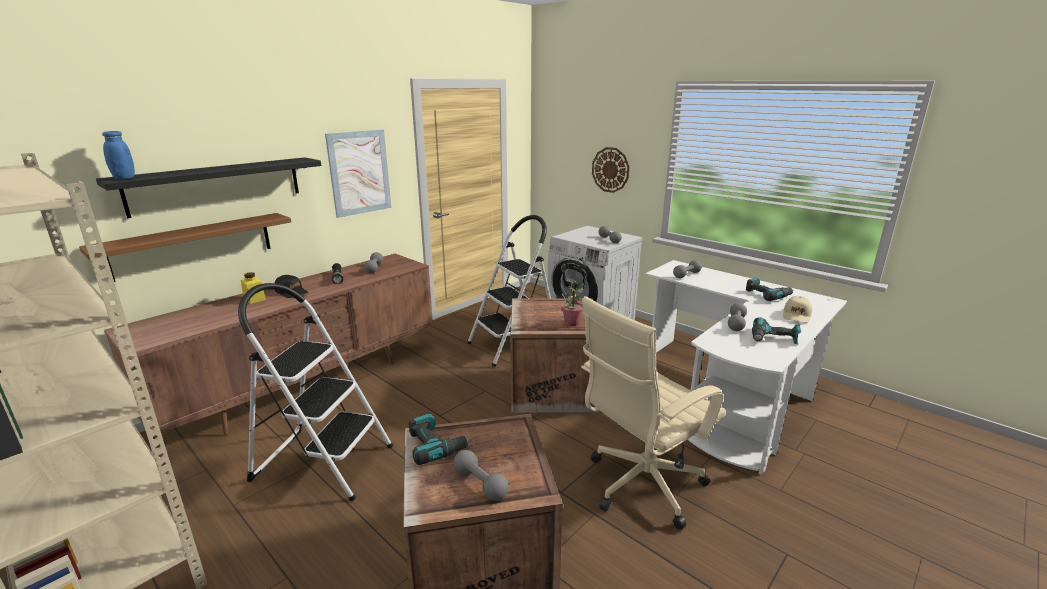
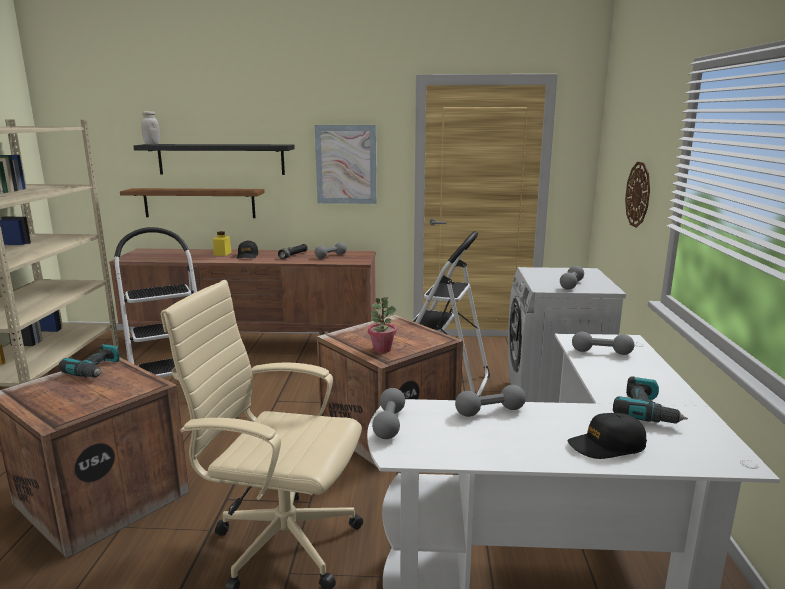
camera: 50 degrees right, 5 degrees down
blue jar [102,131,135,179] -> white jar [141,111,160,145]
grey dumbbell [453,450,509,501] -> grey dumbbell moved to [372,388,405,439]
power drill [752,317,801,344] -> none
beige cap [783,296,812,323] -> black cap [568,413,647,459]

